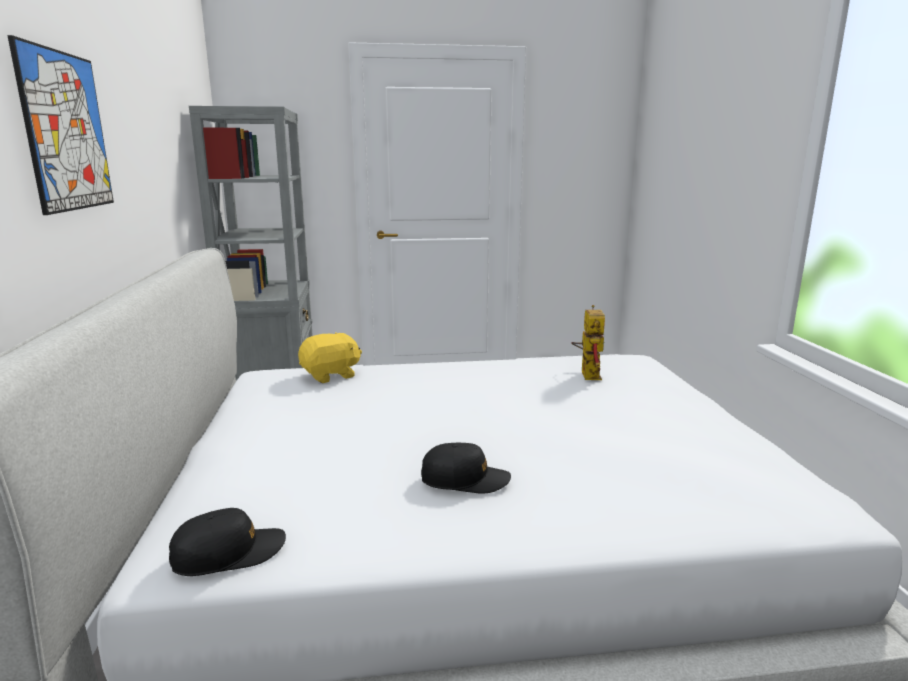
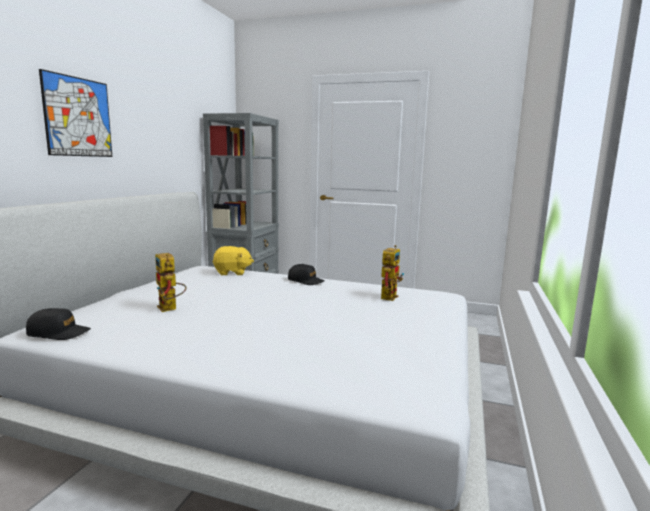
camera: 25 degrees right, 5 degrees down
black cap [421,443,511,493] -> black cap moved to [288,264,325,285]
none -> toy robot [155,253,186,312]

